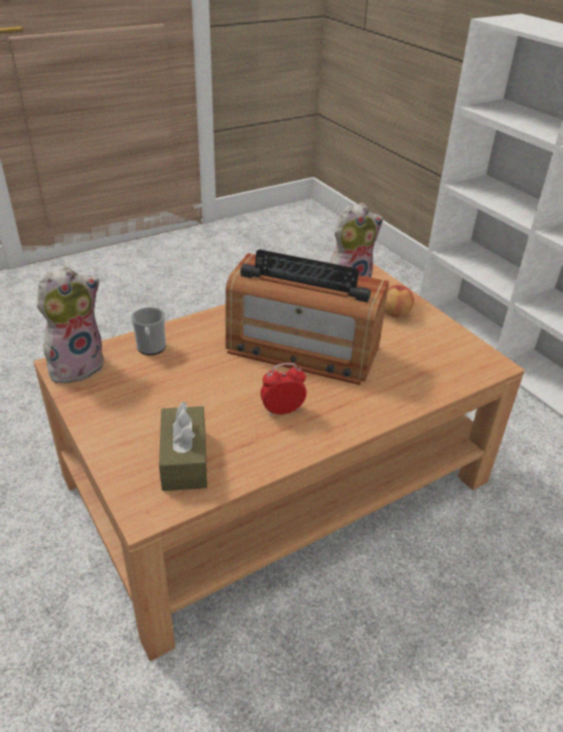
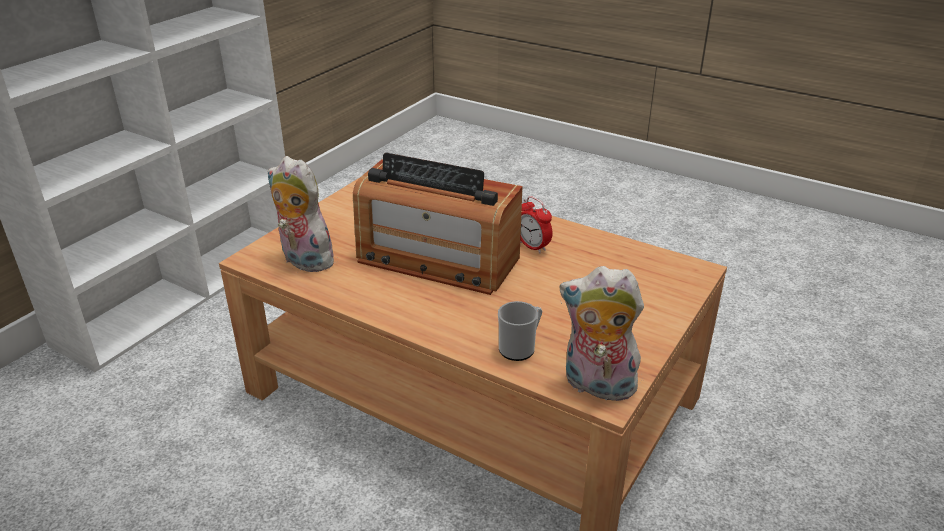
camera: 115 degrees left, 5 degrees down
brown tissue box [159,402,207,491] -> none
radio [225,249,389,385] -> radio turned 120 degrees clockwise [353,153,523,295]
apple [385,285,414,318] -> none

